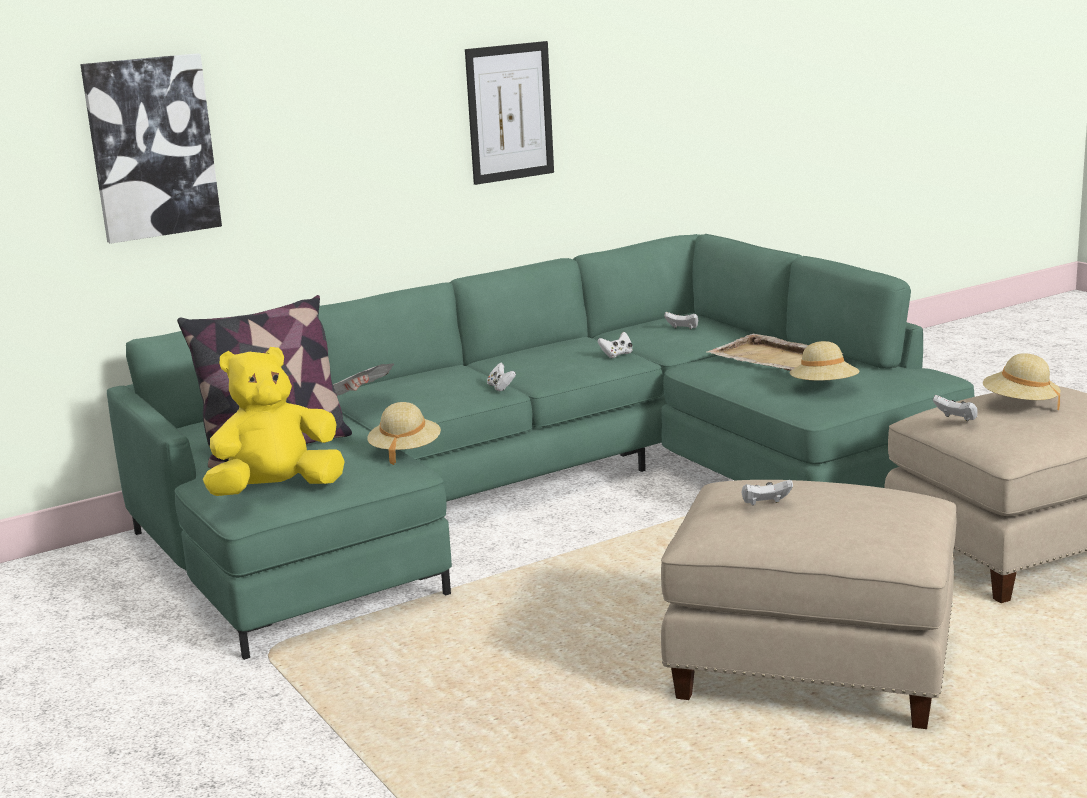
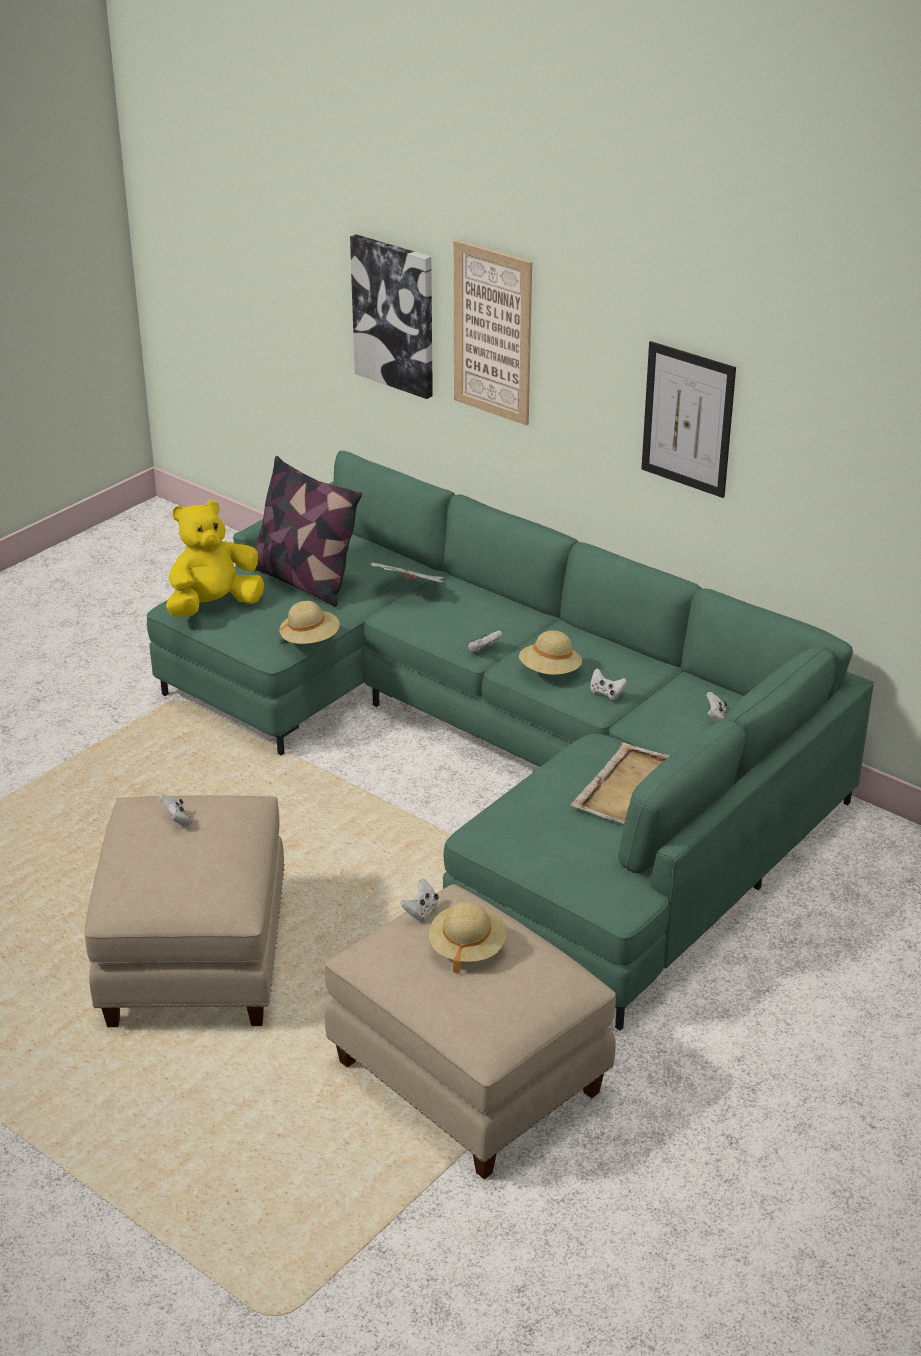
camera: 70 degrees right, 15 degrees up
yellow plush toy [203,347,345,496] -> yellow plush toy turned 75 degrees counterclockwise [166,500,264,617]
beige hat [789,341,860,381] -> beige hat moved to [519,630,582,675]
none -> picture [454,240,532,425]

